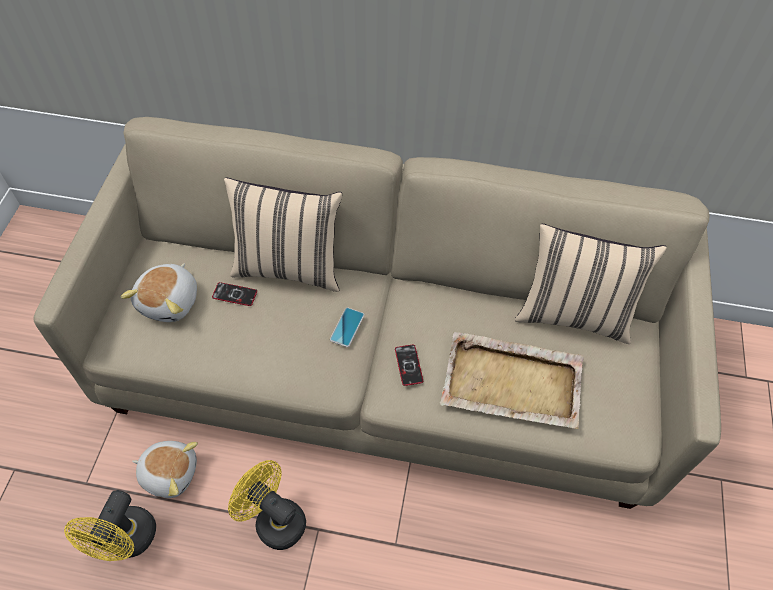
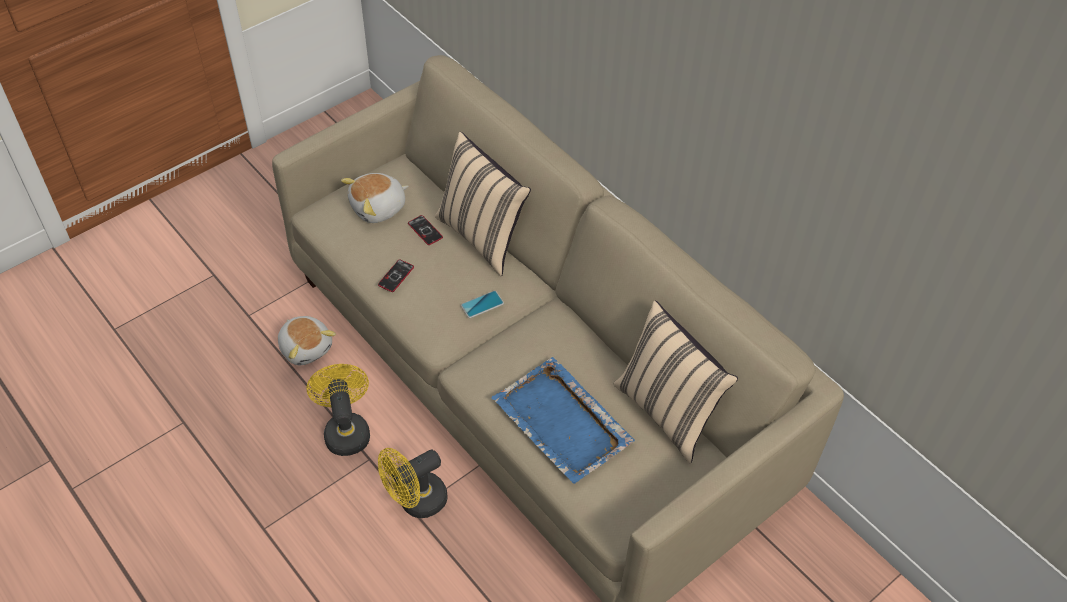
camera: 40 degrees right, 5 degrees down
yellow fan [64,490,156,561] -> yellow fan moved to [378,448,448,518]
phone [395,345,423,386] -> phone moved to [378,259,414,292]
beige tray [440,332,584,429] -> blue tray [491,357,635,484]

